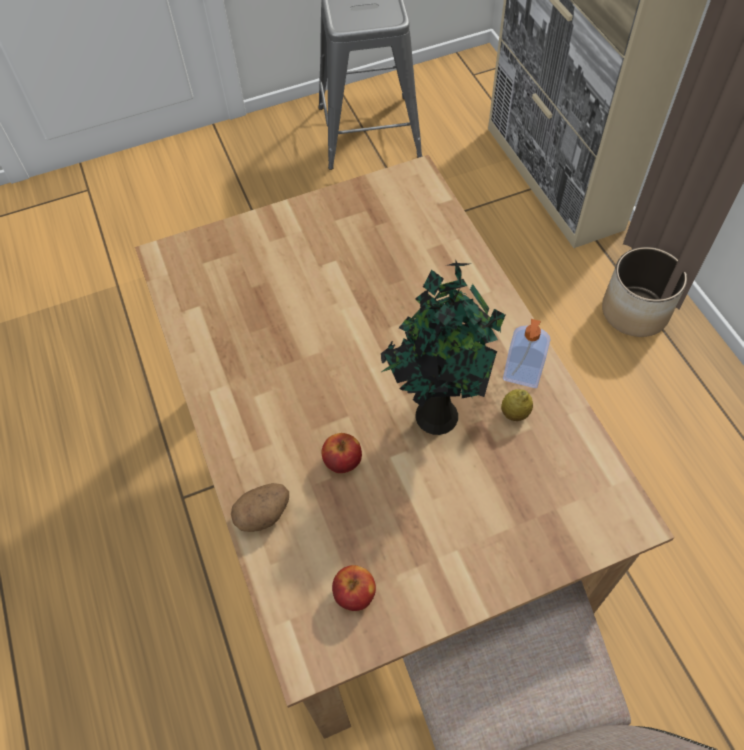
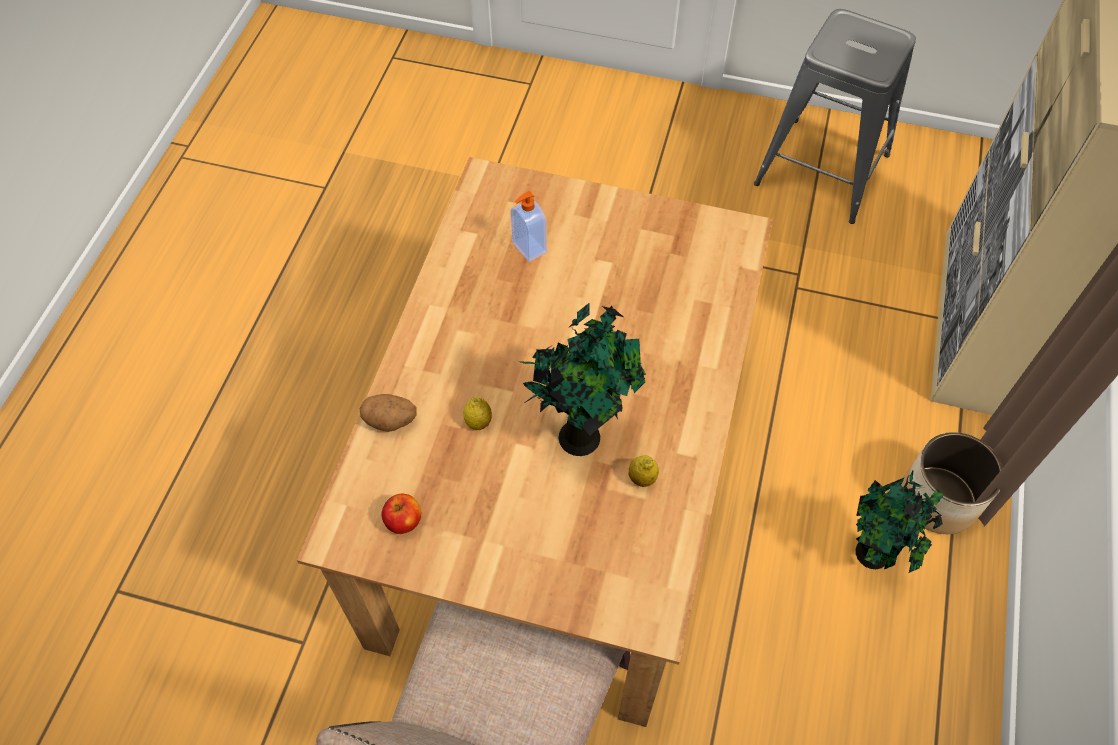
camera: 35 degrees right, 0 degrees up
apple [322,433,362,473] -> lemon [463,397,492,430]
soap dispenser [503,319,551,388] -> soap dispenser moved to [510,191,547,262]
none -> potted plant [856,470,944,573]

